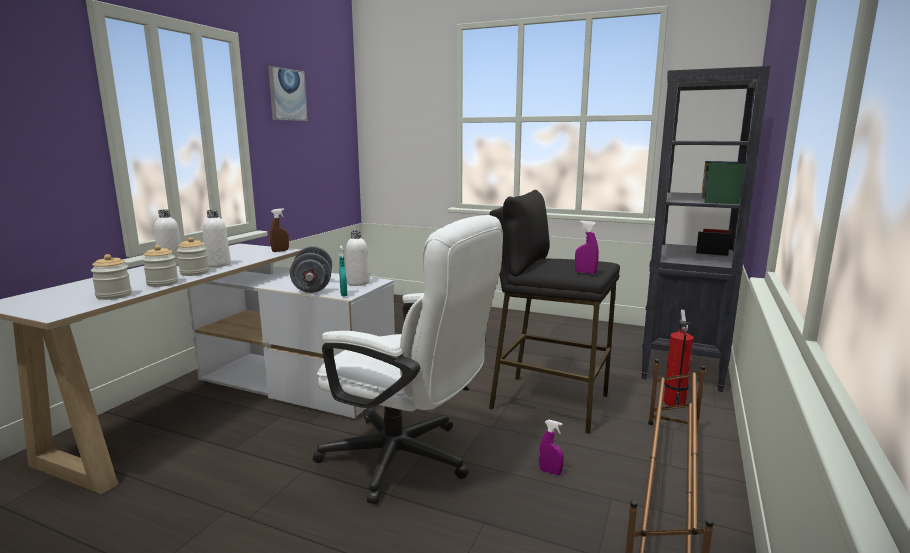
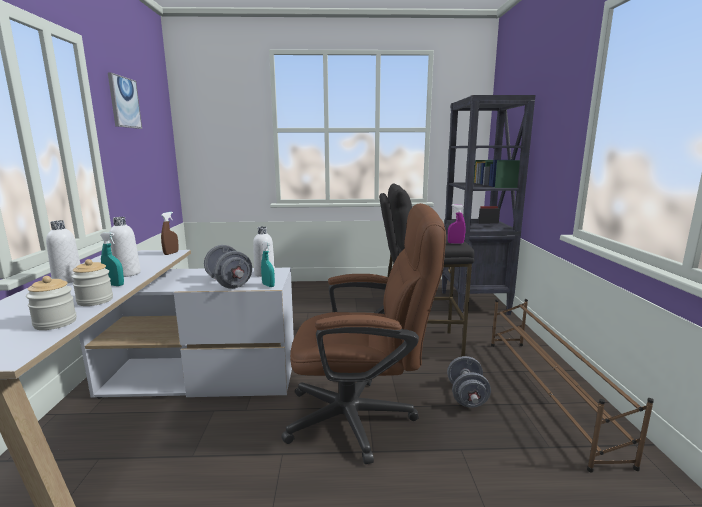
camera: 25 degrees left, 0 degrees up
jar [177,237,209,276] -> turquoise spray bottle [100,232,124,286]
white office chair [313,215,503,504] -> brown office chair [281,203,446,464]
purple spray bottle [539,420,564,475] -> grey dumbbell [447,356,491,408]
fire extinguisher [664,310,694,406] -> none

